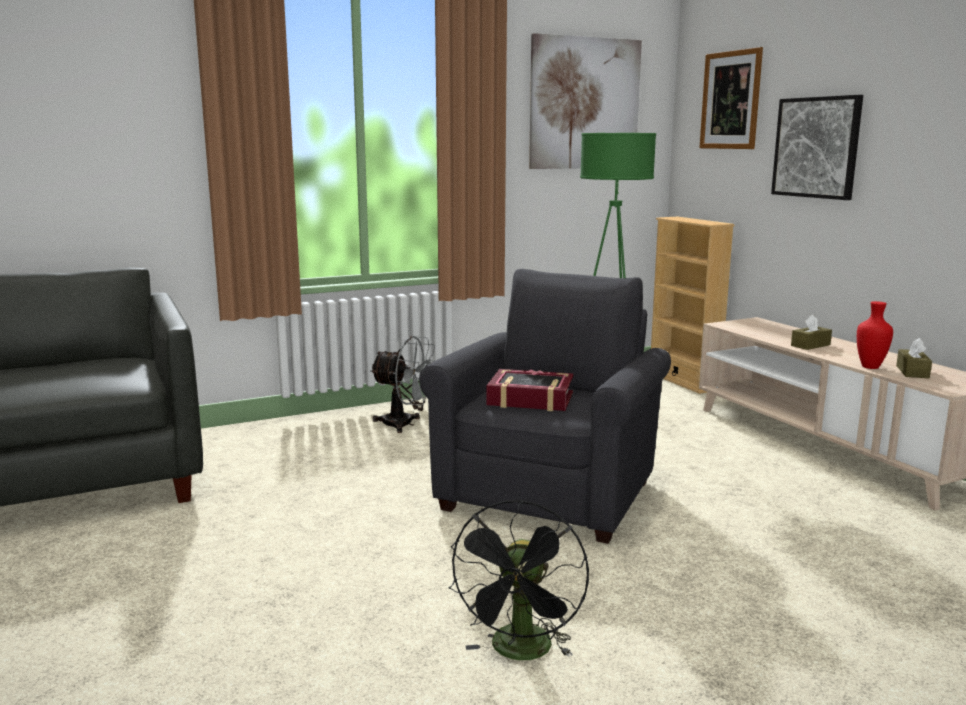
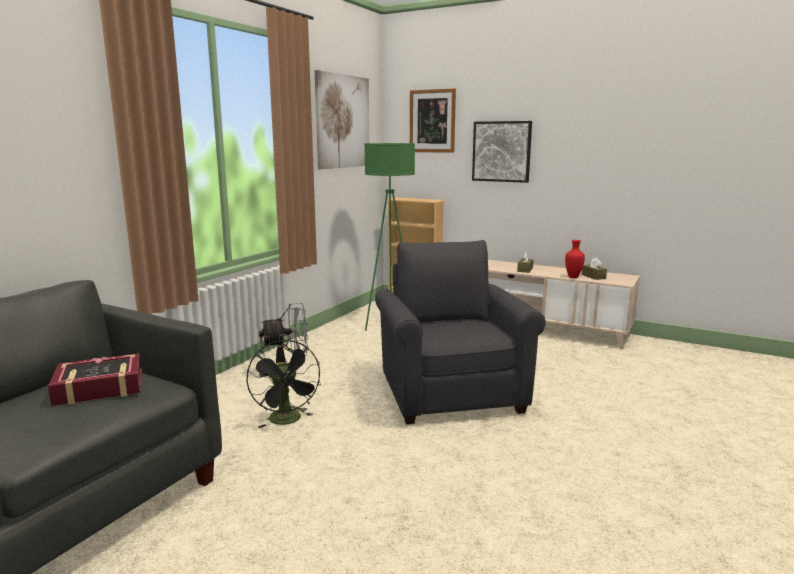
camera: 35 degrees left, 0 degrees up
black fan [448,500,589,660] -> black fan moved to [246,340,321,428]
book [487,369,574,411] -> book moved to [48,353,142,406]

